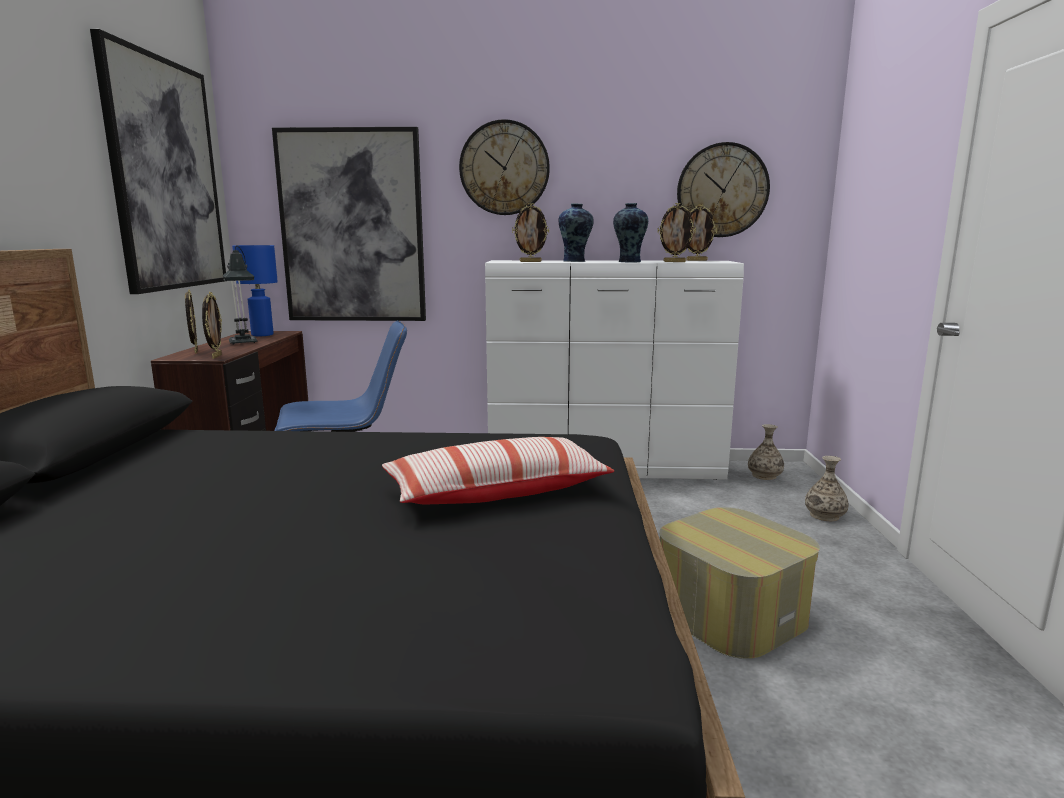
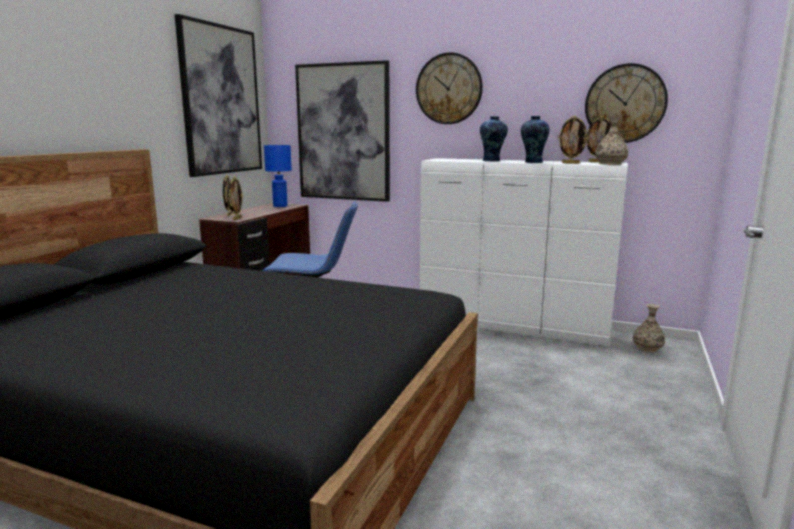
camera: 20 degrees right, 0 degrees up
table lamp [223,246,258,345] -> none
pillow [382,437,614,504] -> none
picture frame [512,203,549,262] -> none
ottoman [659,507,820,659] -> none
vase [805,456,849,521] -> vase moved to [595,115,628,165]

